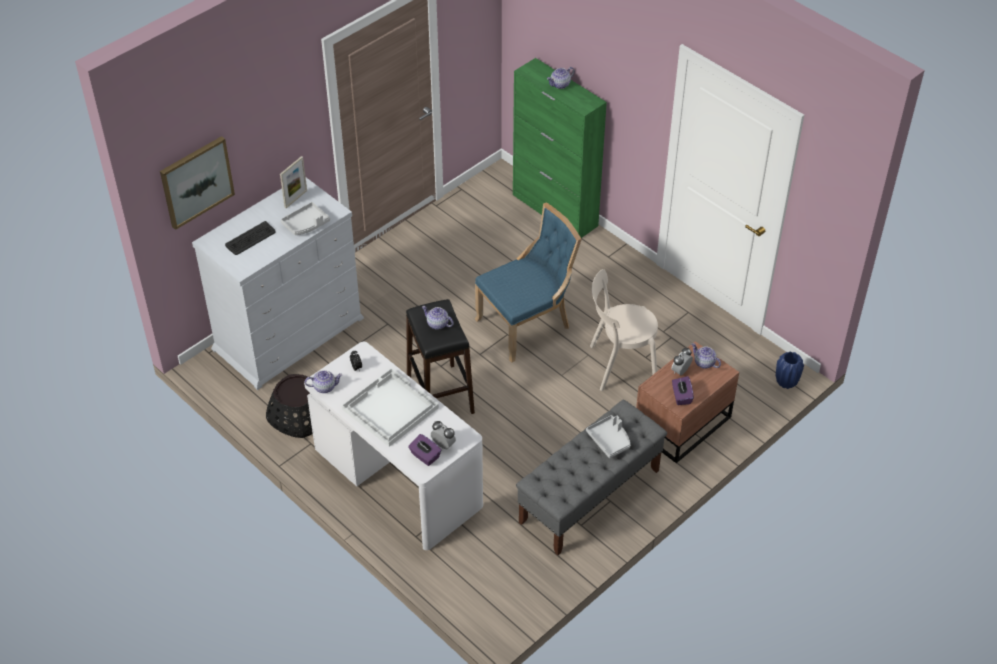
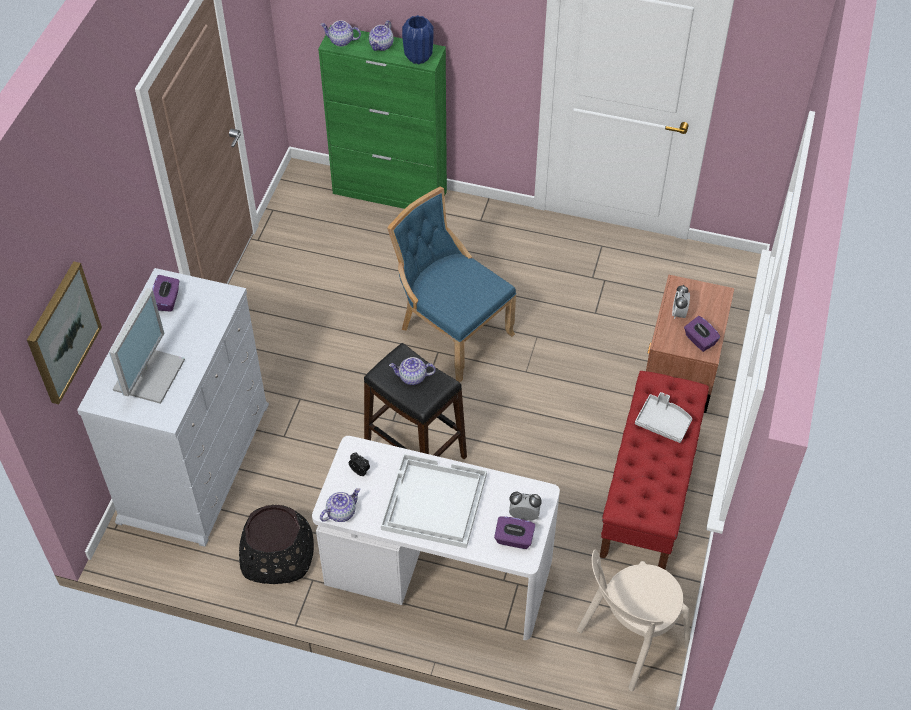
camera: 30 degrees left, 5 degrees up
keyboard [225,221,276,255] -> monitor [109,288,185,404]
picture frame [280,156,307,208] -> purple tissue box [152,275,180,312]
grey tray [280,202,330,235] -> none
blue chair [475,202,581,363] -> blue chair turned 75 degrees counterclockwise [387,186,516,382]
grey bench [516,400,667,555] -> red bench [600,371,709,569]
beige chair [590,269,658,391] -> beige chair moved to [577,549,690,692]
teapot [692,343,721,369] -> teapot moved to [320,20,361,47]
blue vase [776,351,804,389] -> blue vase moved to [402,15,434,64]

